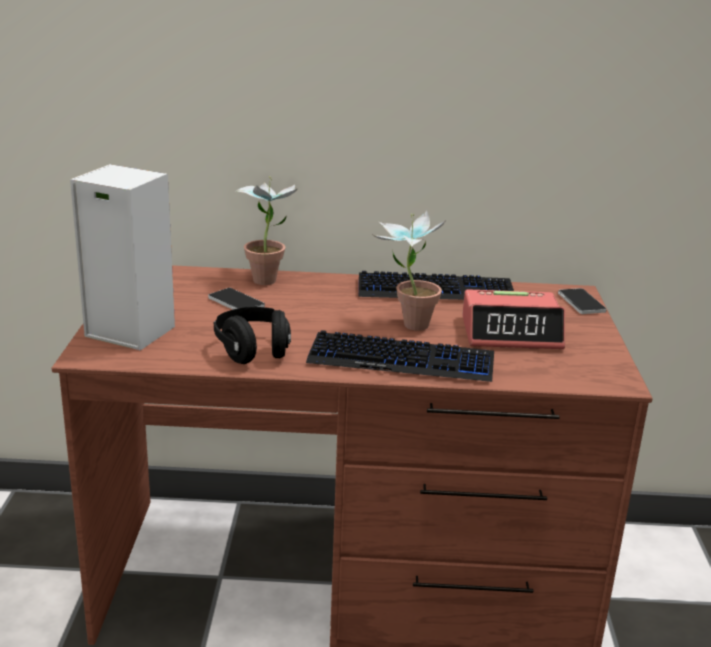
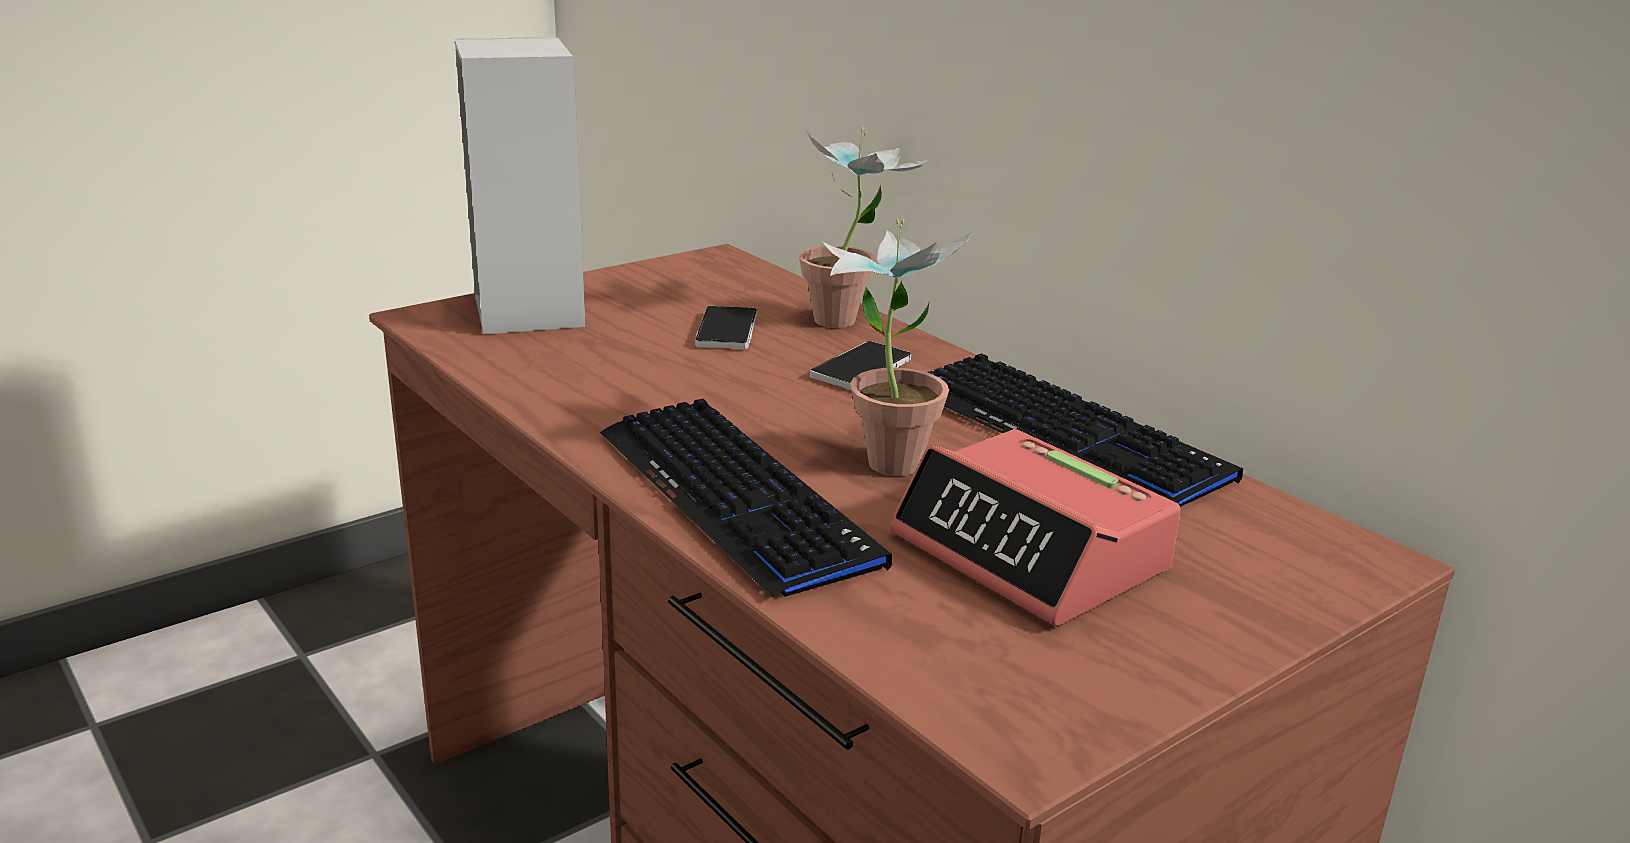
camera: 50 degrees right, 0 degrees up
black headphones [214,307,291,364] -> none
phone [558,288,606,314] -> phone moved to [810,341,911,390]

